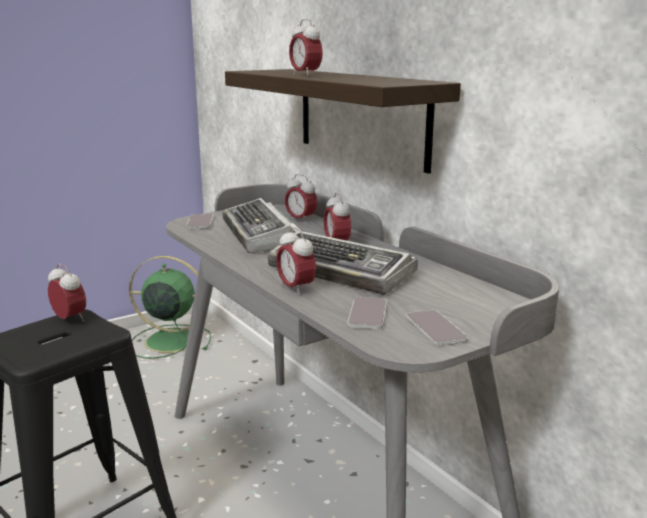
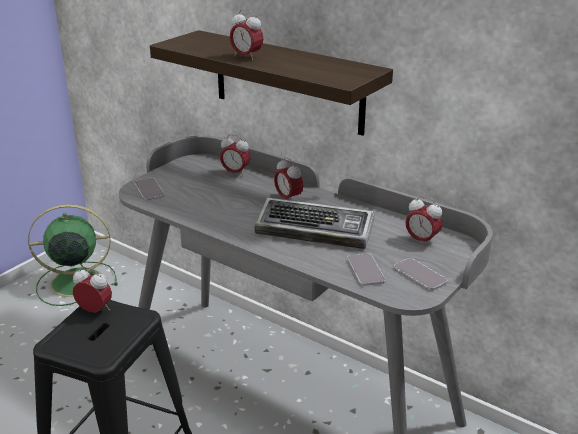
camera: 20 degrees left, 10 degrees up
keyboard [222,198,302,253] -> none
alarm clock [276,227,316,296] -> alarm clock moved to [405,196,443,247]

